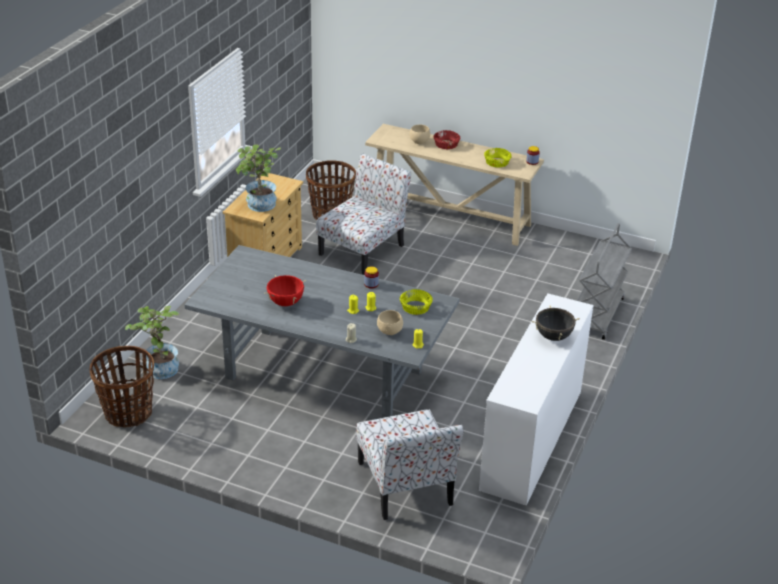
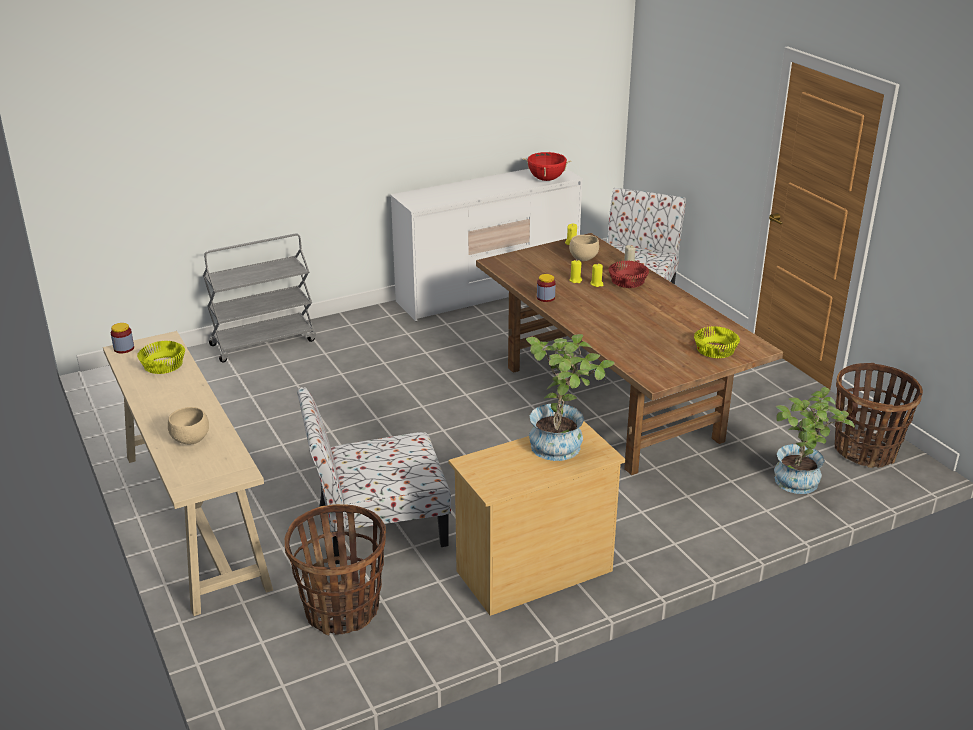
camera: 140 degrees left, 5 degrees down
grey dining table [184,245,459,418] -> brown dining table [476,233,783,475]
red cooking pot [264,275,306,306] -> red cooking pot moved to [523,151,571,181]
yellow bowl [400,289,433,315] -> yellow bowl moved to [694,326,740,358]
red bowl [433,130,460,149] -> red bowl moved to [608,261,649,288]
black cooking pot [532,306,580,341] -> none

